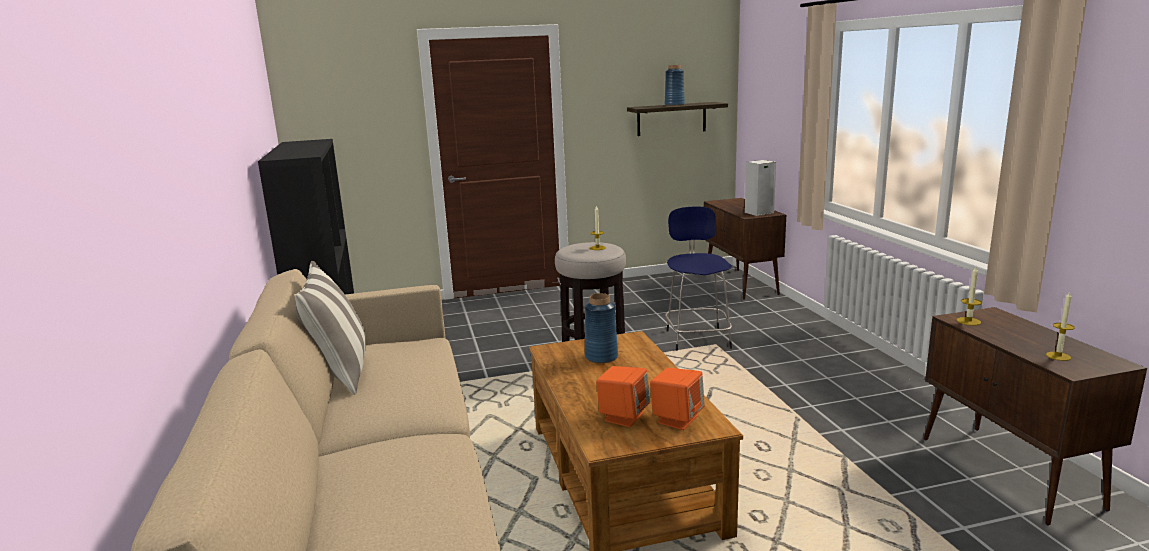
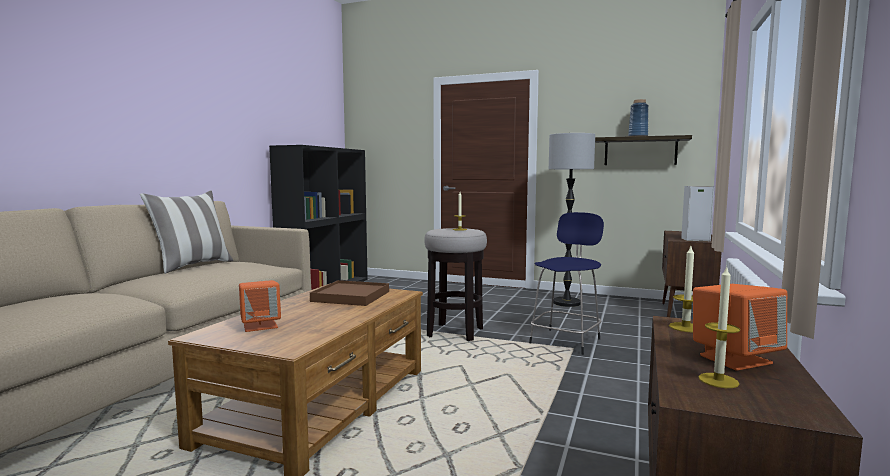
camera: 35 degrees right, 10 degrees down
blue vase [585,293,618,363] -> brown tray [310,280,389,306]
orange speaker [650,368,705,430] -> orange speaker moved to [693,284,787,371]
none -> floor lamp [549,133,595,307]

